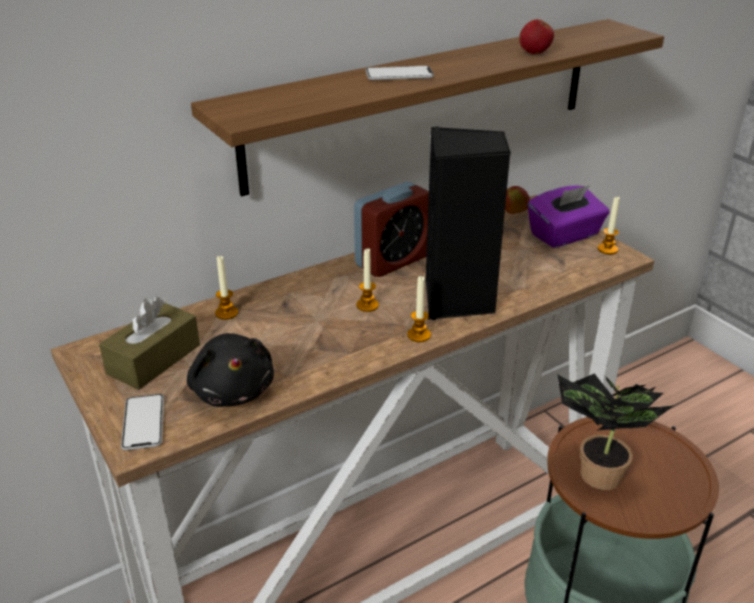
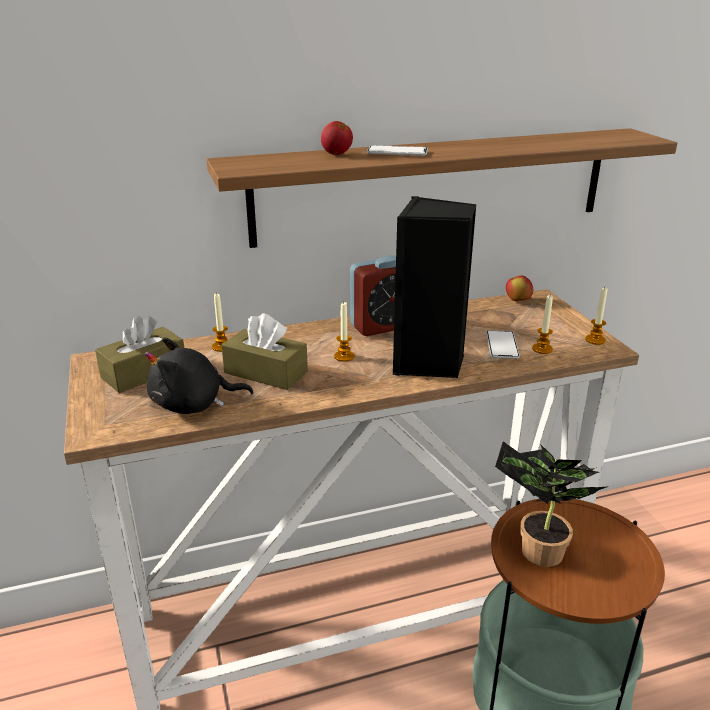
camera: 15 degrees right, 5 degrees down
phone [121,394,164,450] -> phone moved to [486,330,520,359]
black plush toy [187,333,274,407] -> black plush toy turned 90 degrees clockwise [145,337,253,414]
candle [407,276,431,342] -> candle moved to [532,295,553,354]
apple [519,19,554,54] -> apple moved to [321,121,353,155]
purple tissue box [527,185,610,248] -> none
none -> brown tissue box [221,313,308,390]

